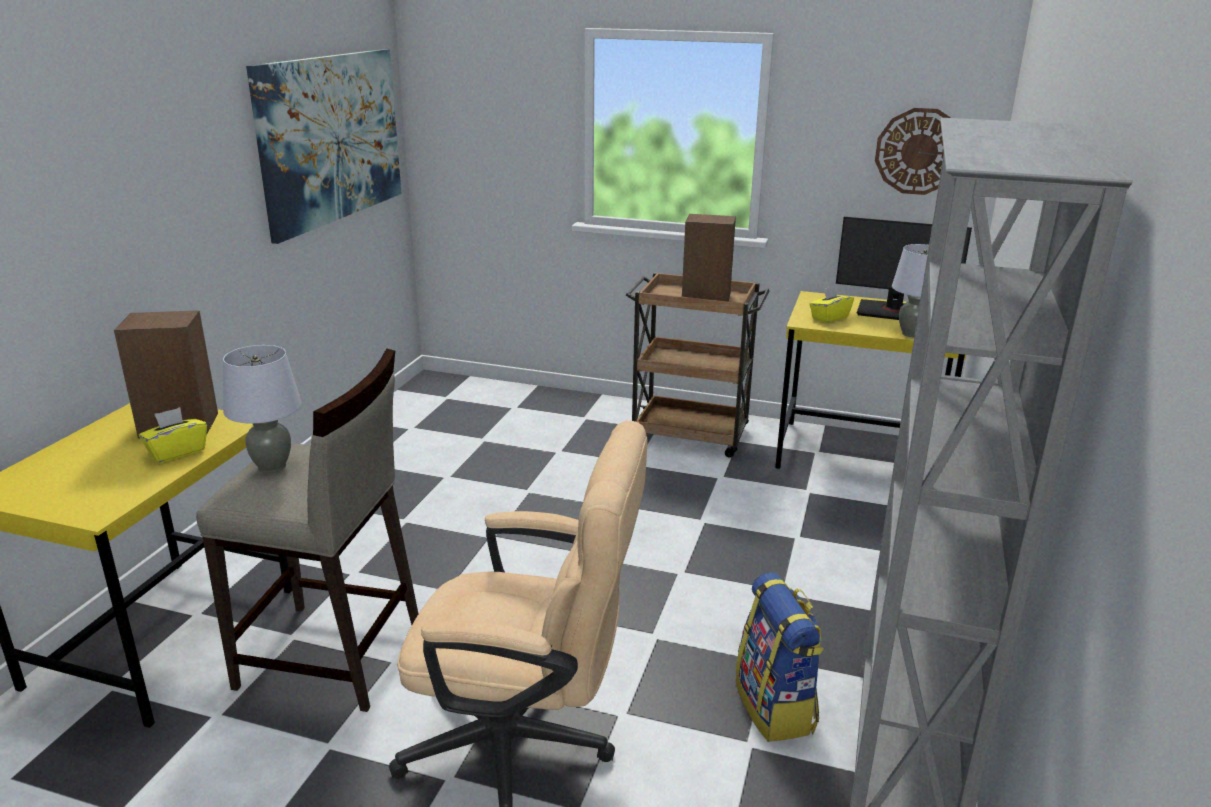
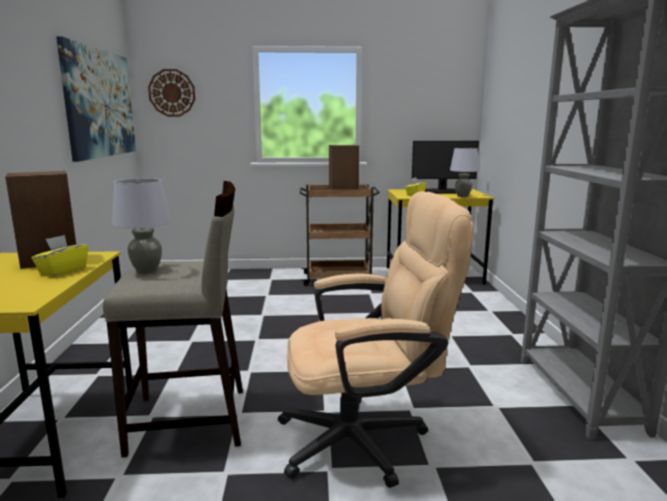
camera: 20 degrees left, 10 degrees down
backpack [736,572,824,742] -> none
wall clock [875,108,951,195] -> wall clock moved to [148,69,195,117]

